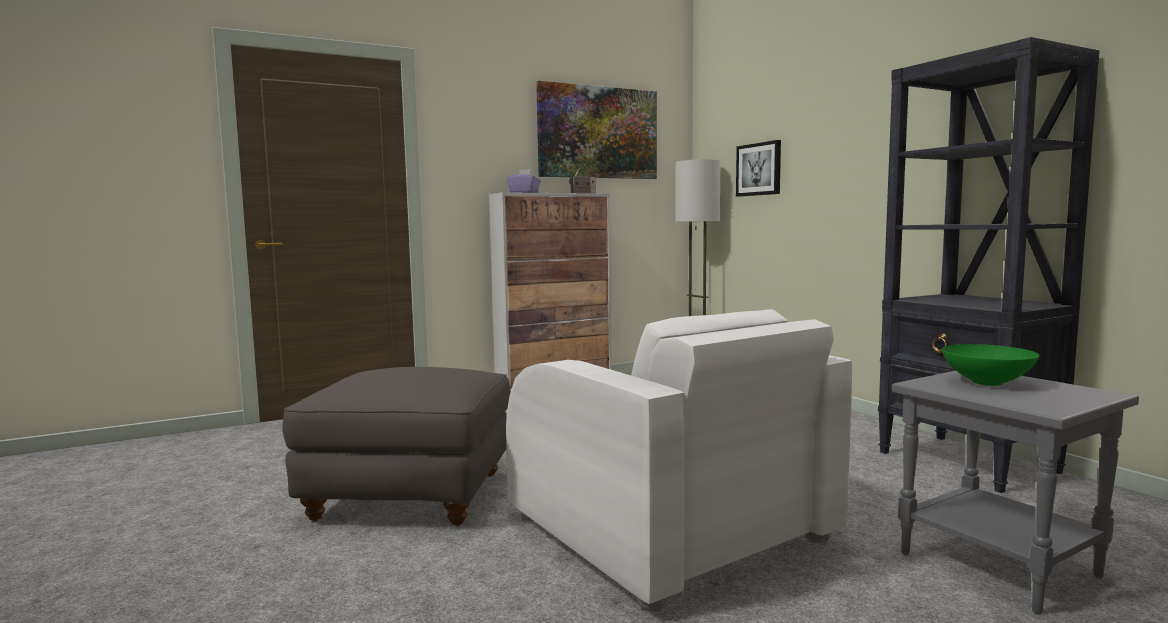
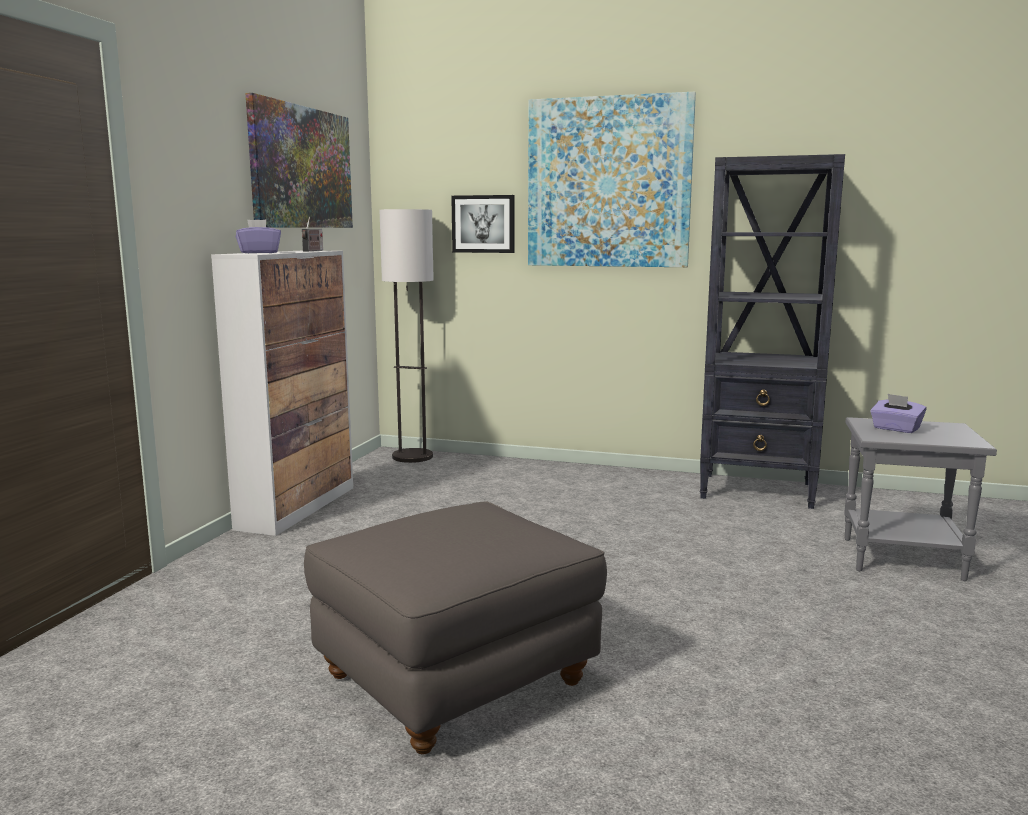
camera: 45 degrees left, 5 degrees up
white armchair [506,309,852,612] -> none
green bowl [942,344,1040,386] -> purple tissue box [870,394,926,433]
none -> picture [528,92,696,267]

